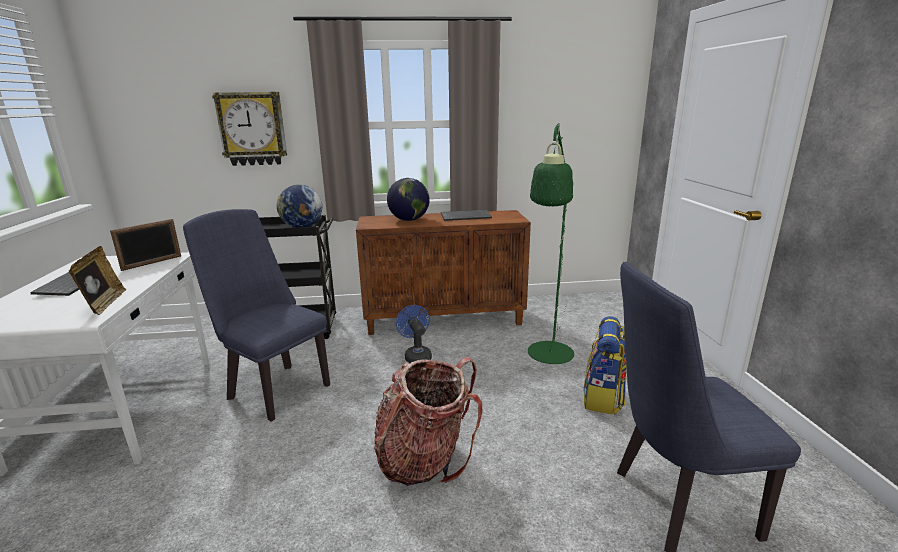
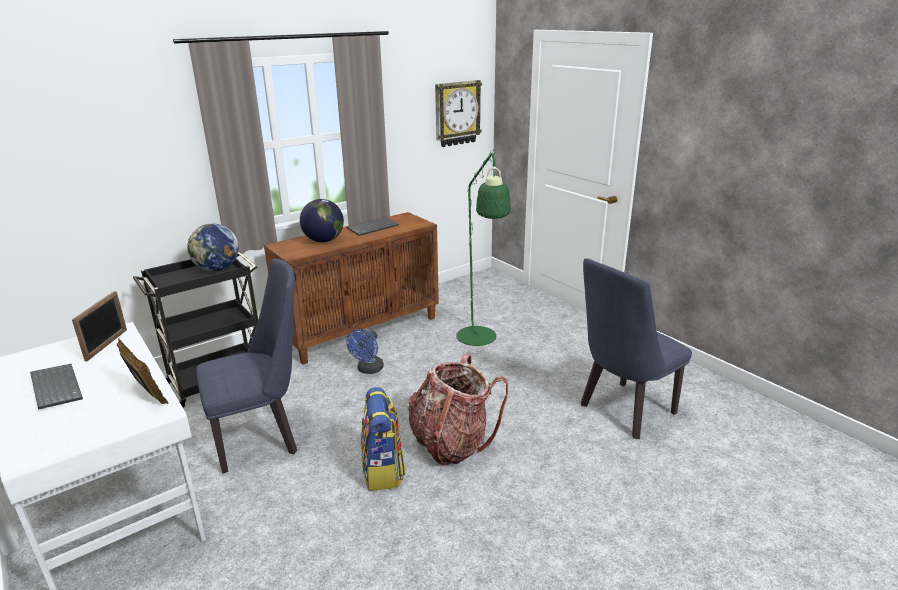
camera: 30 degrees left, 5 degrees up
blue chair [183,209,330,422] -> blue chair turned 150 degrees clockwise [196,259,297,473]
wall clock [212,92,287,166] -> wall clock moved to [435,80,482,147]
blue fan [396,305,432,363] -> blue fan turned 105 degrees counterclockwise [346,329,384,374]
backpack [583,316,627,415] -> backpack moved to [361,387,406,491]

